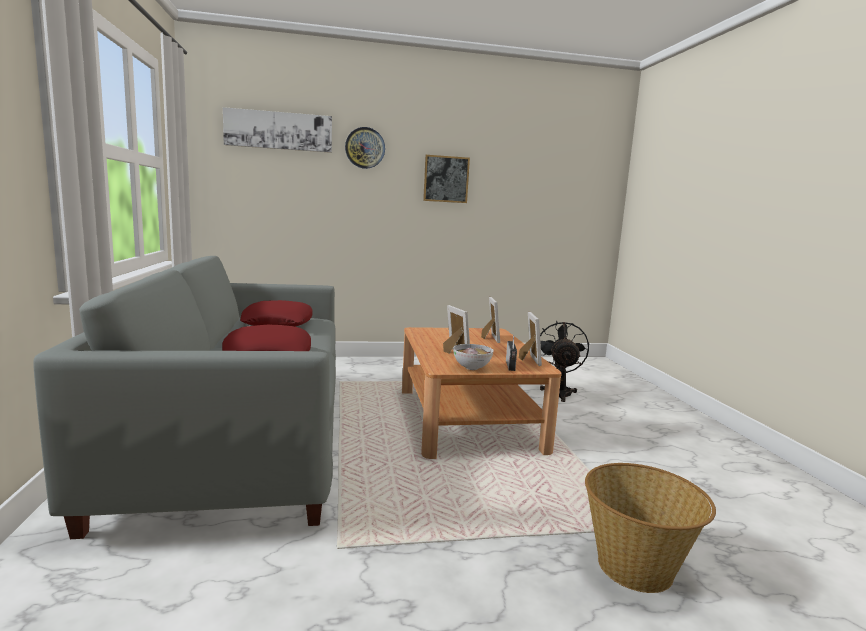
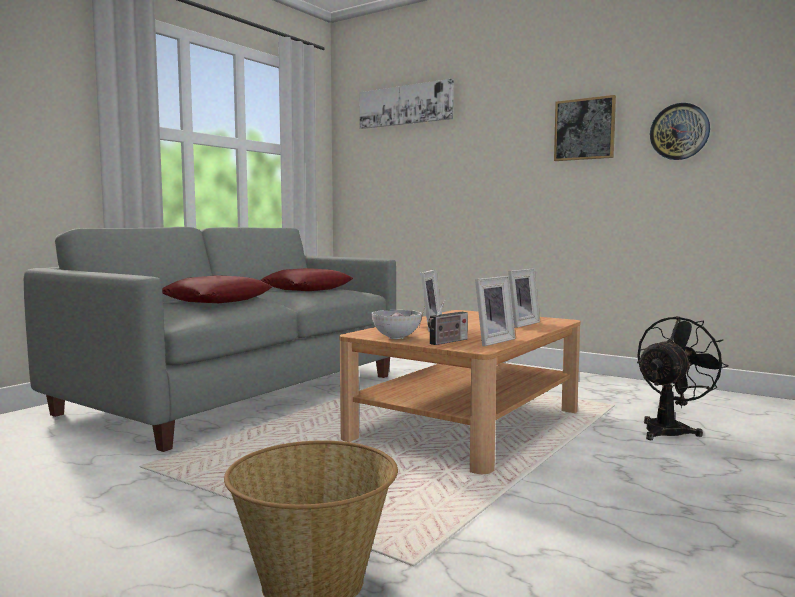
camera: 45 degrees right, 5 degrees down
wall clock [345,127,385,169] -> wall clock moved to [650,103,710,160]

